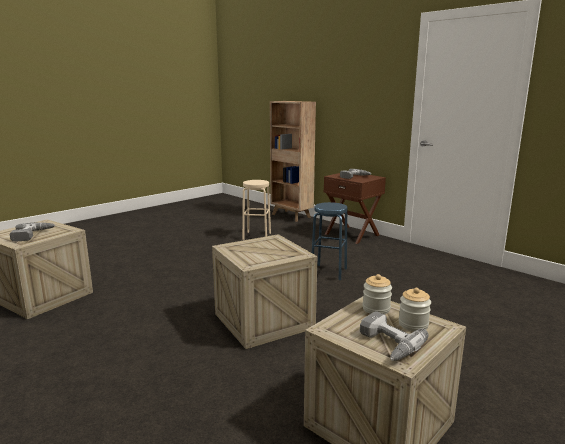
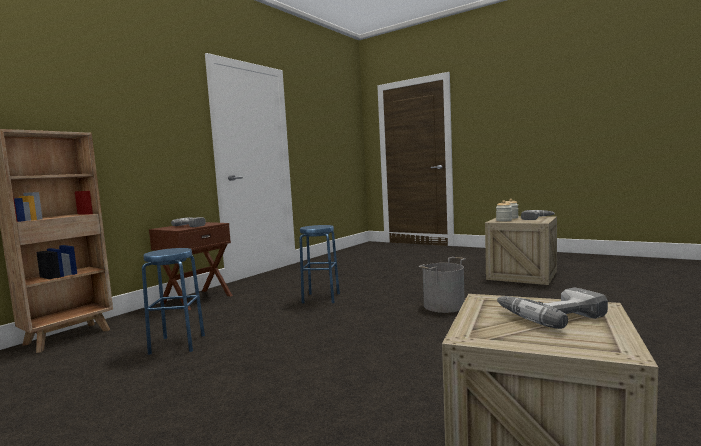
camera: 100 degrees left, 10 degrees down
crate [212,234,317,349] -> grey bucket [419,257,466,313]
beige stool [242,180,271,240] -> blue stool [142,248,205,355]

